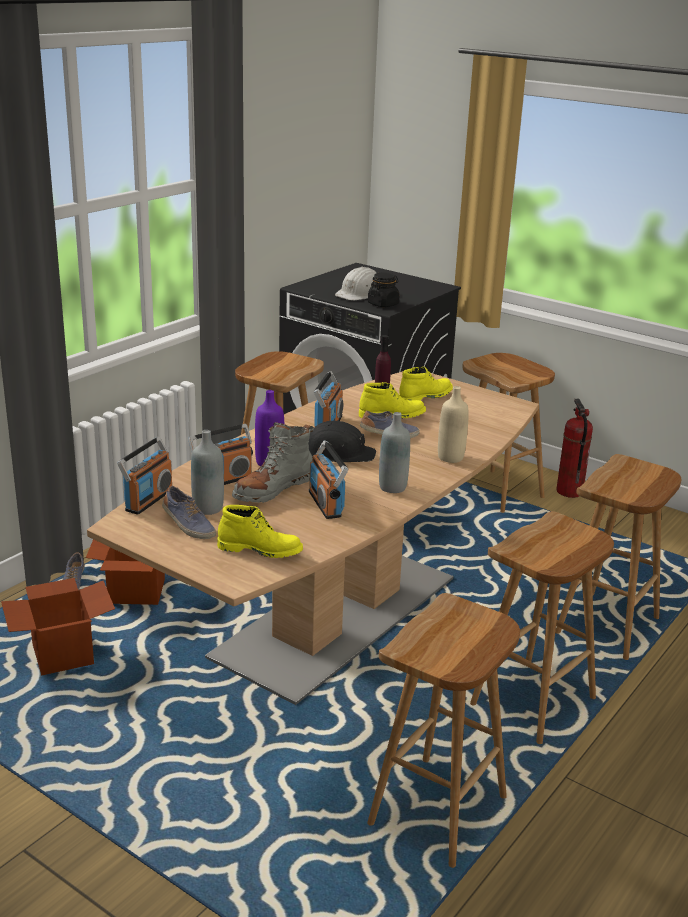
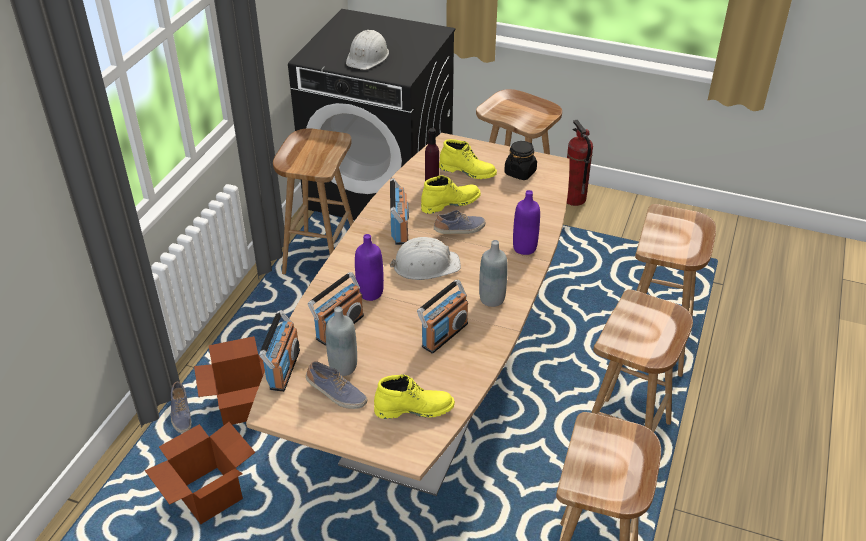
camera: 15 degrees left, 15 degrees up
grey boot [232,422,314,503] -> none
black hard hat [308,421,376,462] -> white hard hat [389,237,461,280]
radio [309,440,348,519] -> radio turned 105 degrees counterclockwise [417,280,468,354]
black jar [368,272,400,307] -> black jar moved to [504,141,537,180]
yellow boot [399,367,453,401] -> yellow boot turned 75 degrees clockwise [439,139,497,179]
beige bottle [438,386,469,463] -> purple bottle [513,190,540,255]

